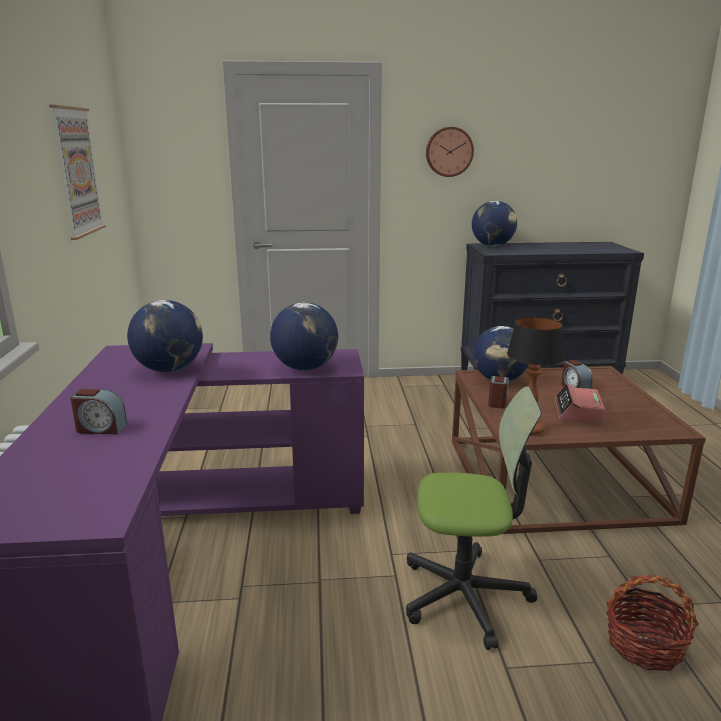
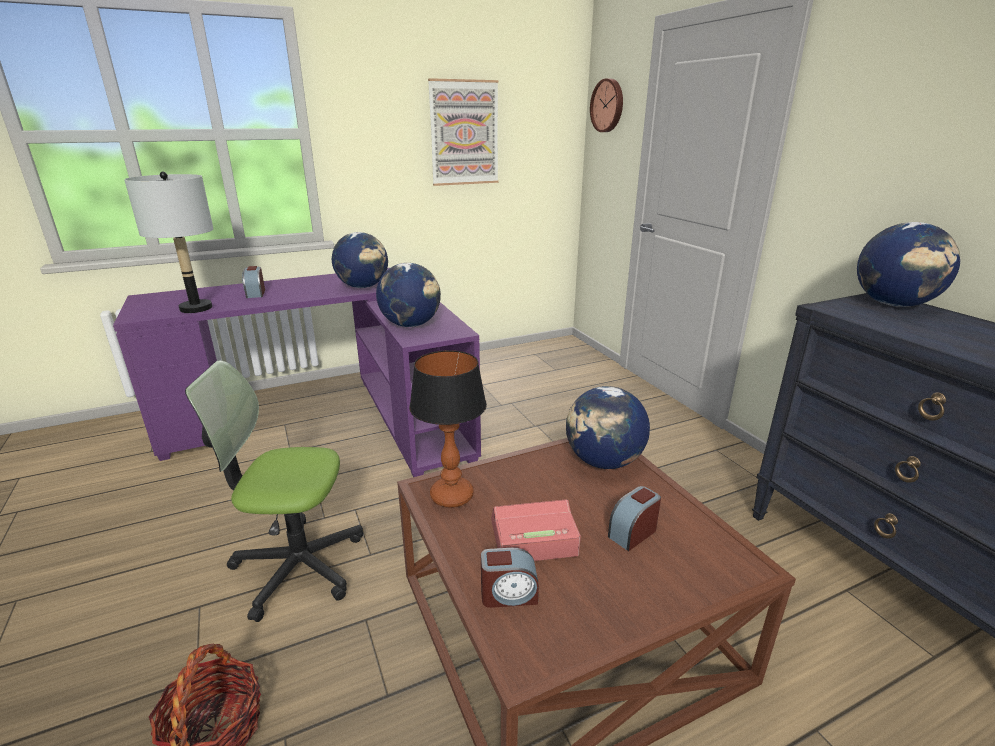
camera: 70 degrees right, 5 degrees up
office chair [406,387,542,650] -> office chair turned 105 degrees clockwise [185,360,363,622]
wall clock [426,127,474,177] -> wall clock moved to [590,78,623,132]
alarm clock [488,376,509,408] -> alarm clock moved to [481,548,539,608]
none -> grey table lamp [124,172,213,313]

